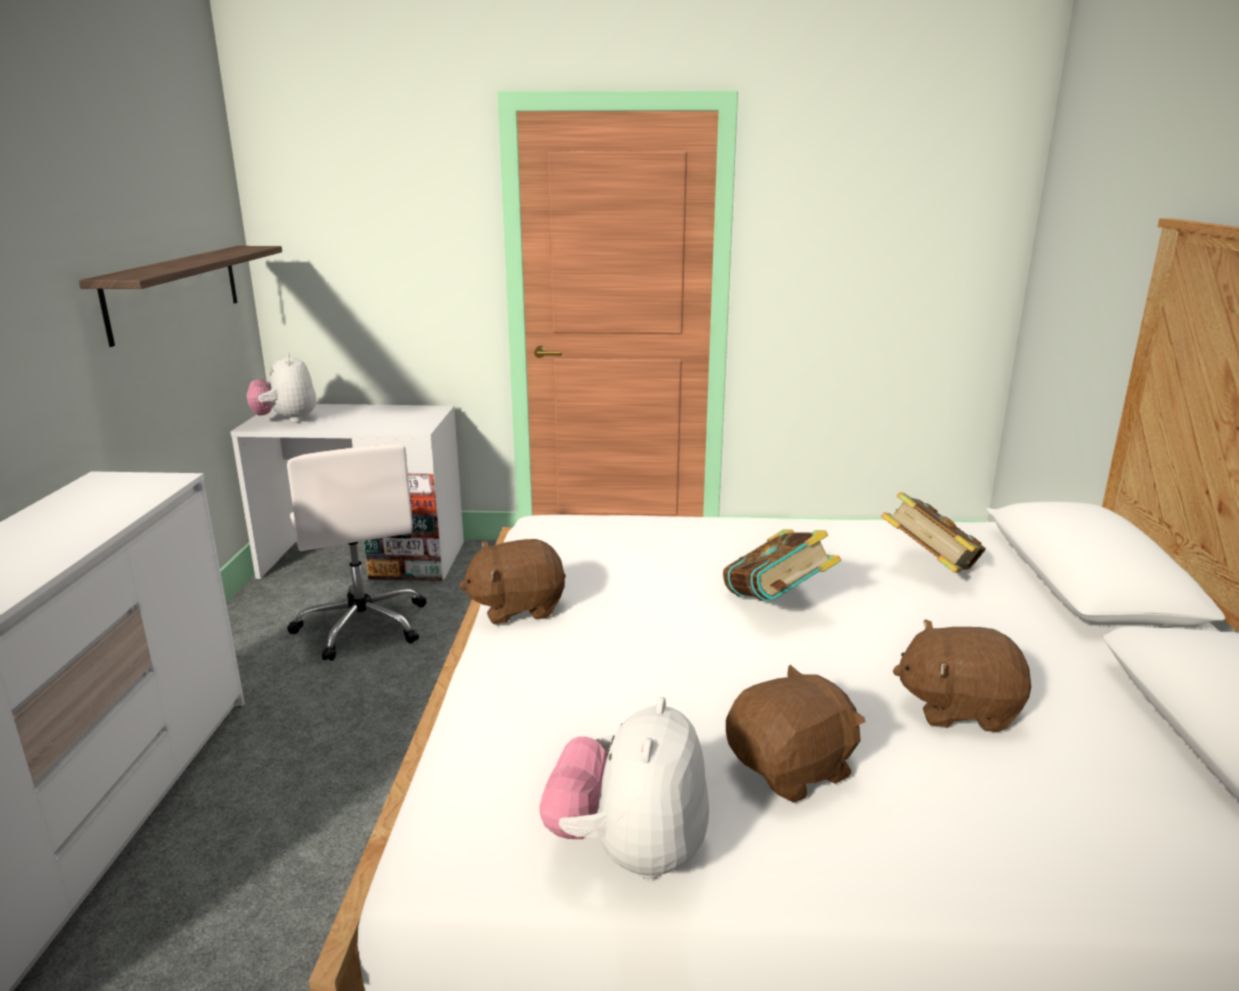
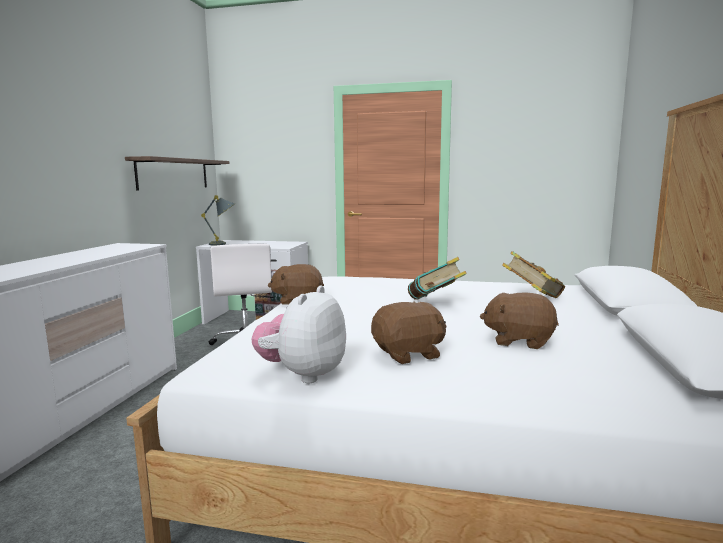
camera: 10 degrees right, 10 degrees down
plush toy [247,353,316,423] -> grey table lamp [201,195,236,246]

